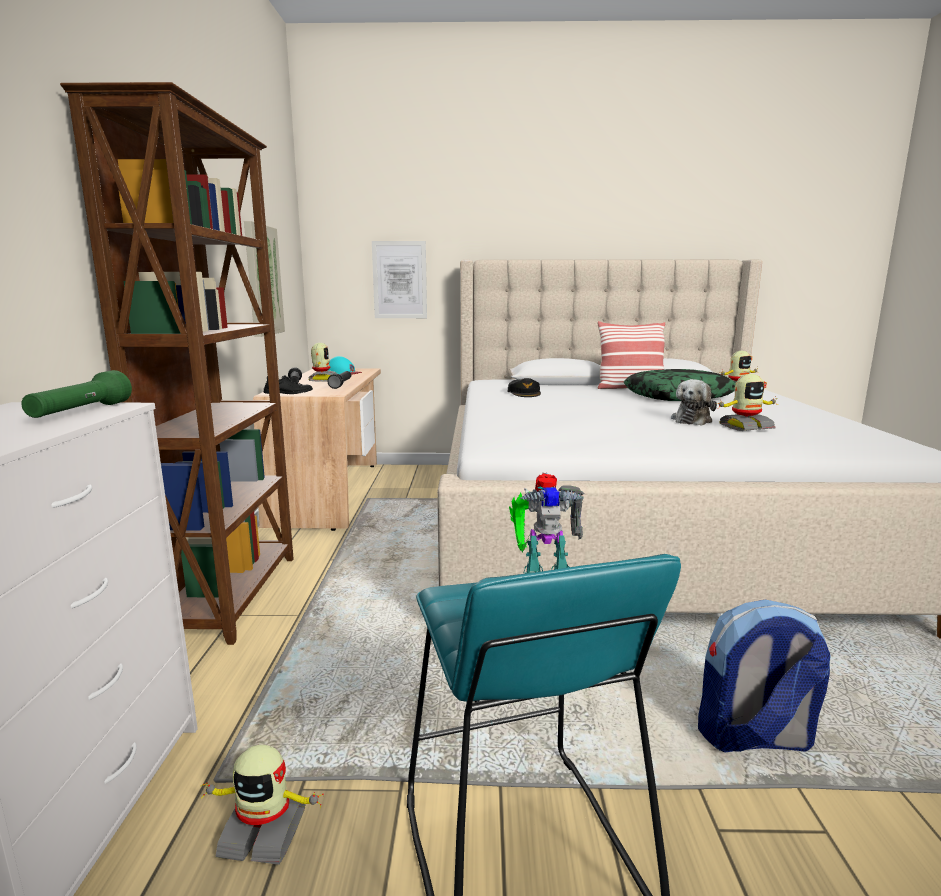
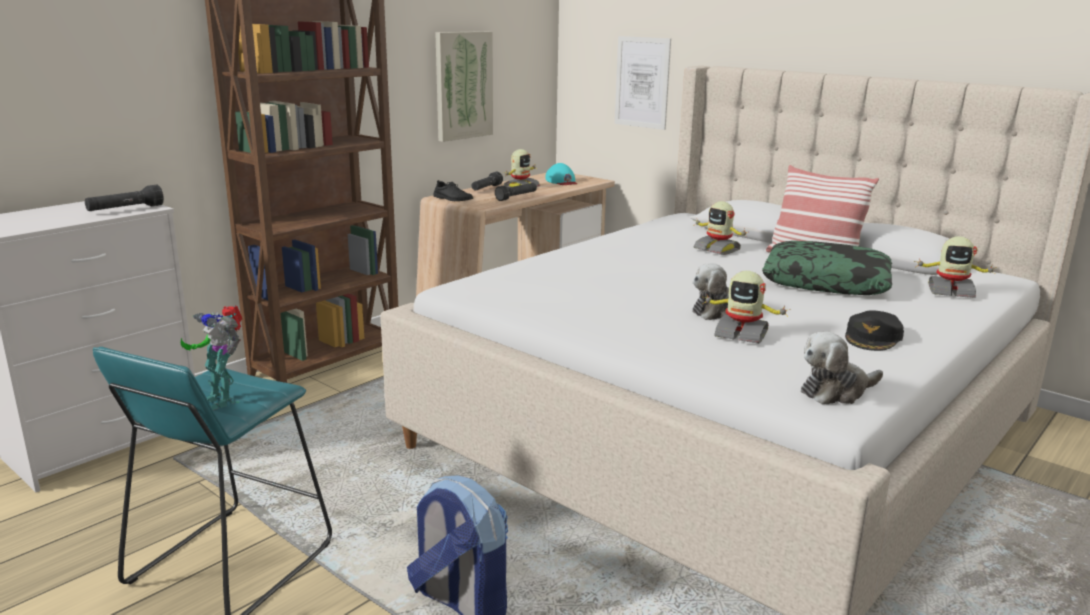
camera: 40 degrees right, 5 degrees up
green flashlight [21,370,132,418] -> black flashlight [85,185,164,211]
toy robot [201,745,324,865] -> toy robot moved to [693,201,747,255]
black cap [508,378,541,397] -> black cap moved to [845,310,904,351]
none -> plush toy [801,332,883,404]

